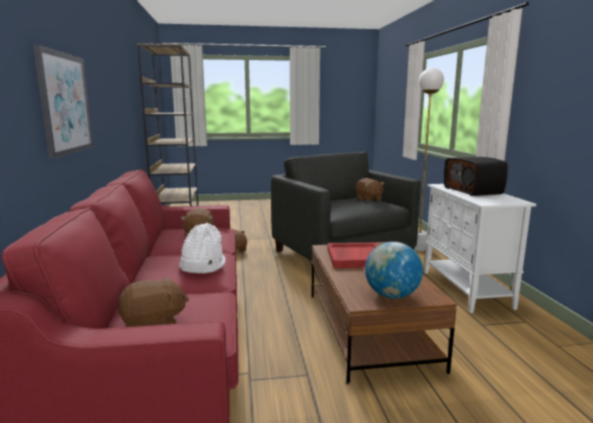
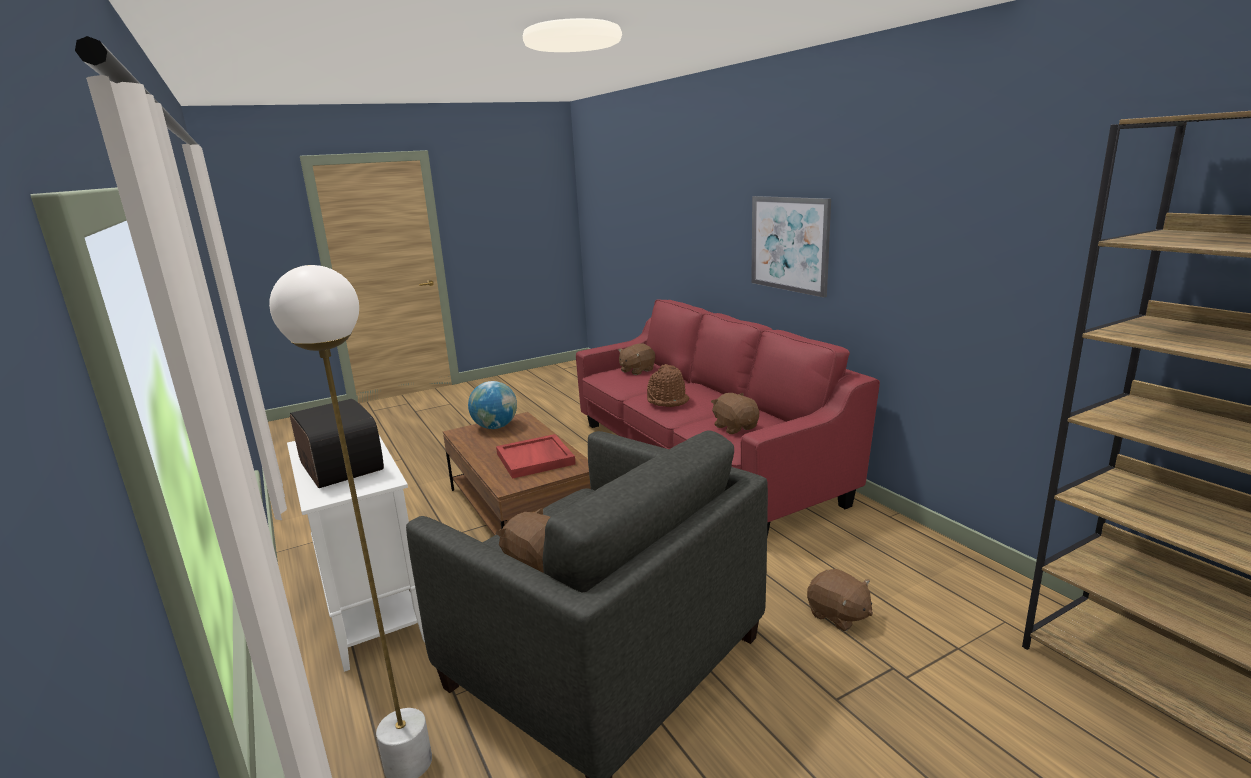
camera: 160 degrees right, 5 degrees up
white hat [179,223,226,273] -> brown hat [647,364,689,407]

